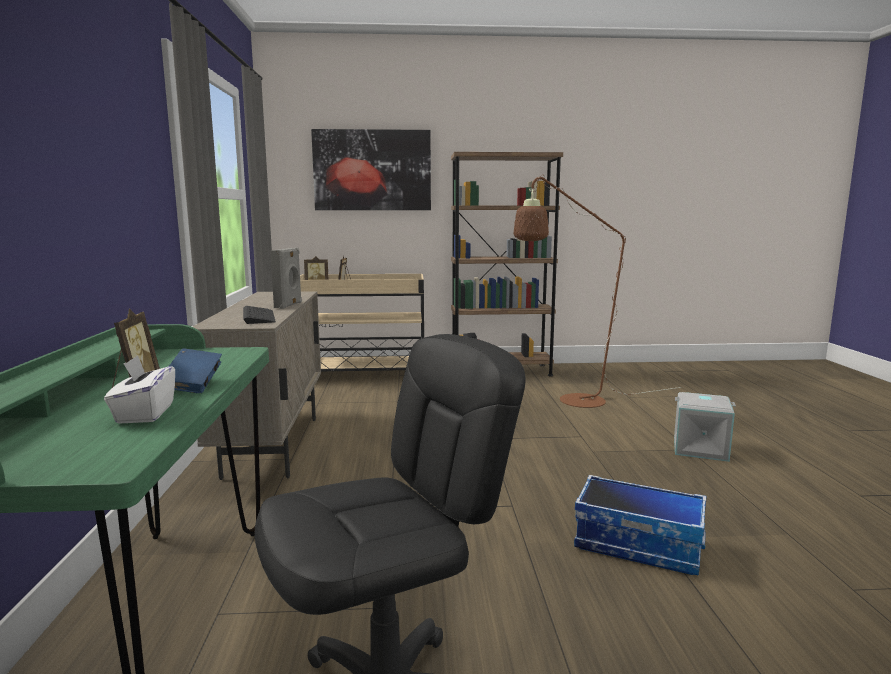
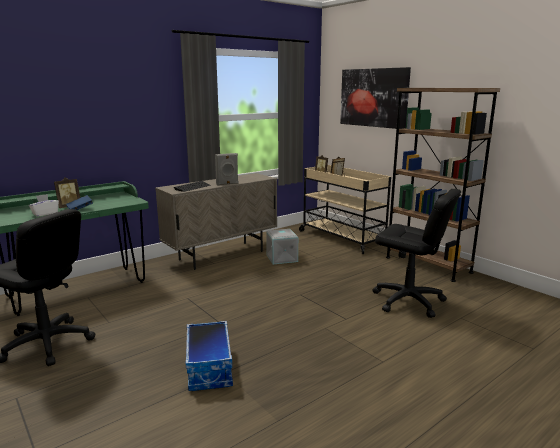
camera: 55 degrees right, 5 degrees up
brown floor lamp [514,175,681,408] -> black office chair [373,189,461,318]
grey storage box [674,392,736,462] -> grey storage box moved to [266,229,298,264]

